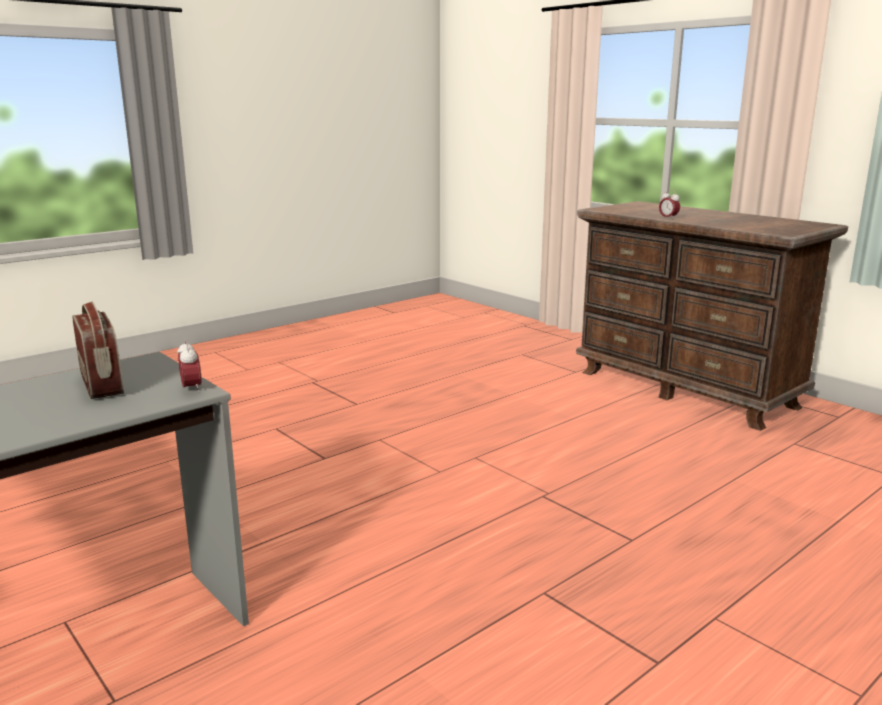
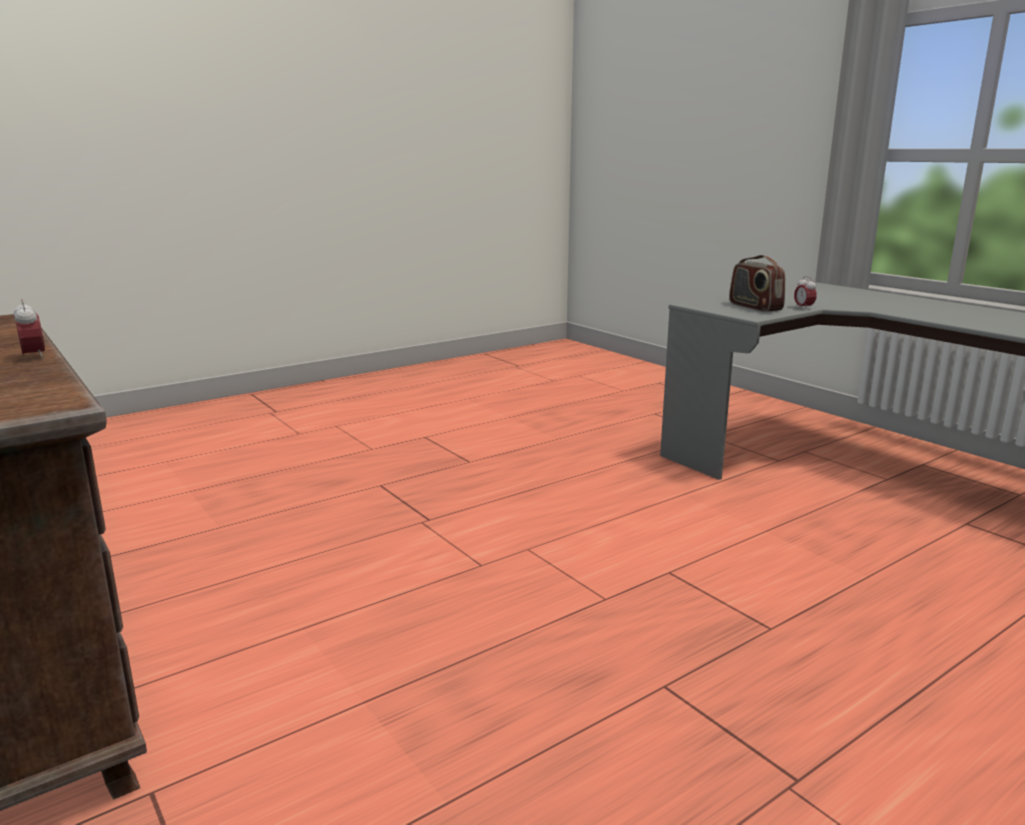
camera: 175 degrees left, 0 degrees up
alarm clock [177,339,202,392] -> alarm clock moved to [794,276,817,308]

